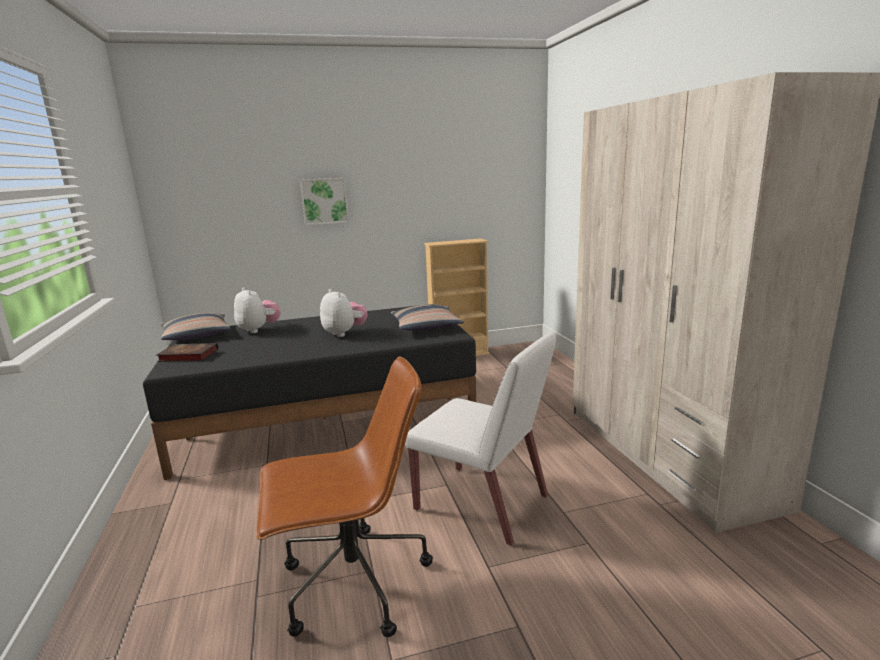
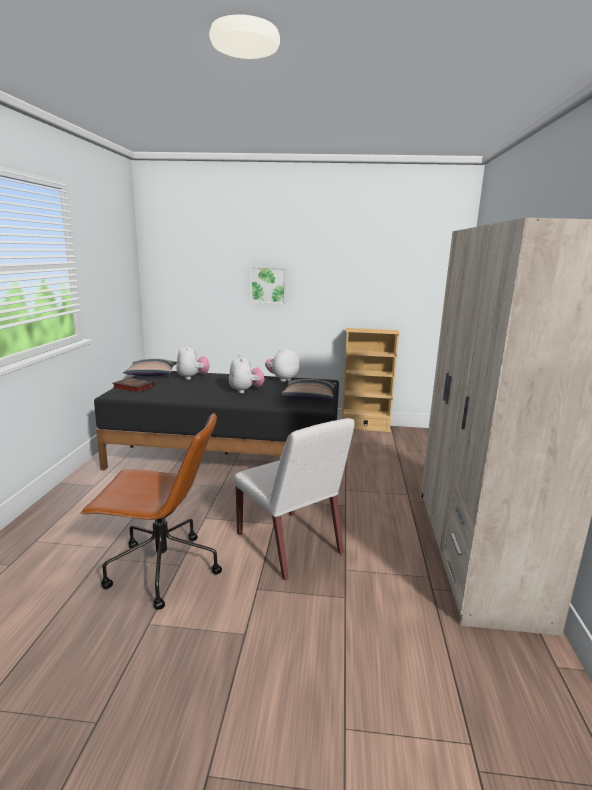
camera: 20 degrees right, 0 degrees up
none -> plush toy [265,347,299,382]

